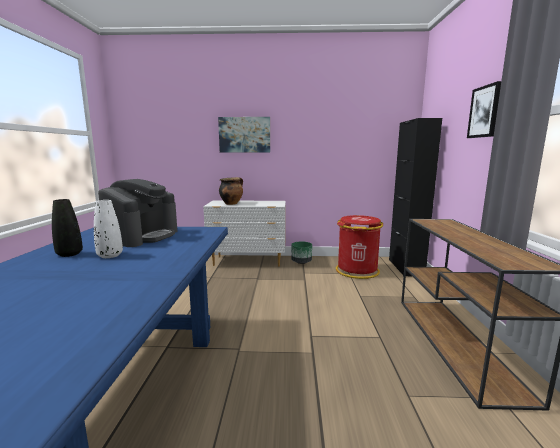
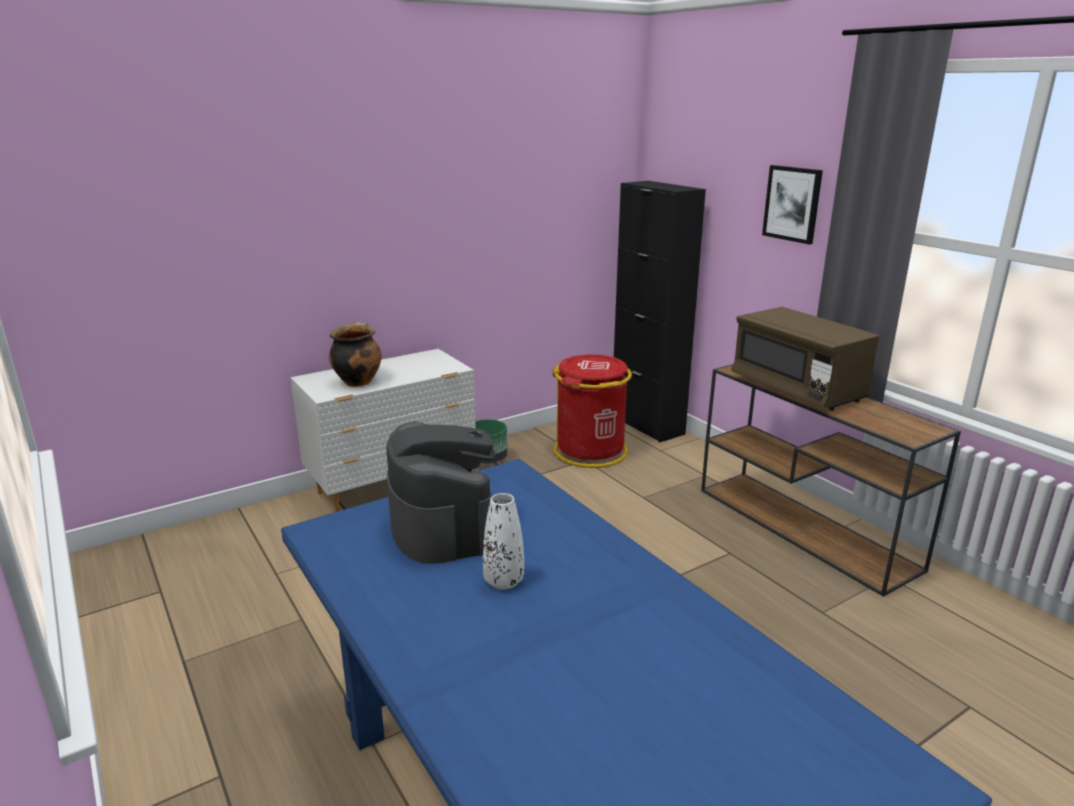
camera: 35 degrees left, 10 degrees up
black vase [52,199,83,257] -> none
picture [218,117,270,152] -> none
none -> brown microwave [731,307,879,410]

